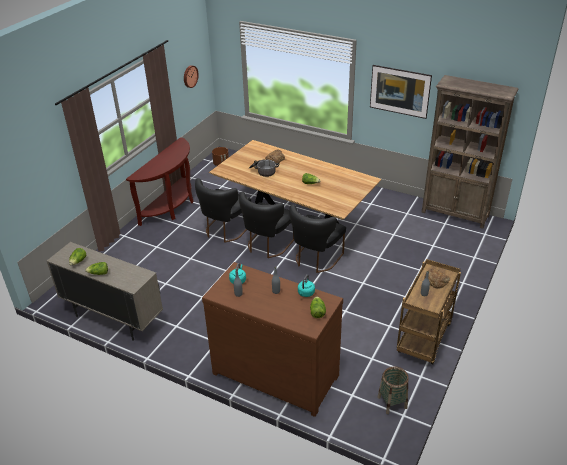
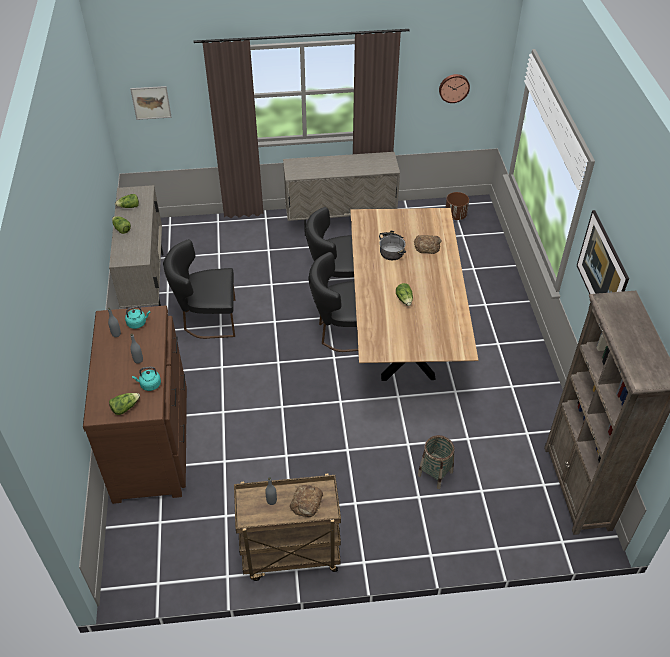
camera: 55 degrees right, 10 degrees up
brown console table [126,137,193,226] -> beige cabinet [283,152,400,236]
black chair [290,204,346,273] -> black chair moved to [163,239,236,339]
basket [378,366,409,414] -> basket moved to [418,435,454,489]
none -> picture [130,86,171,120]

